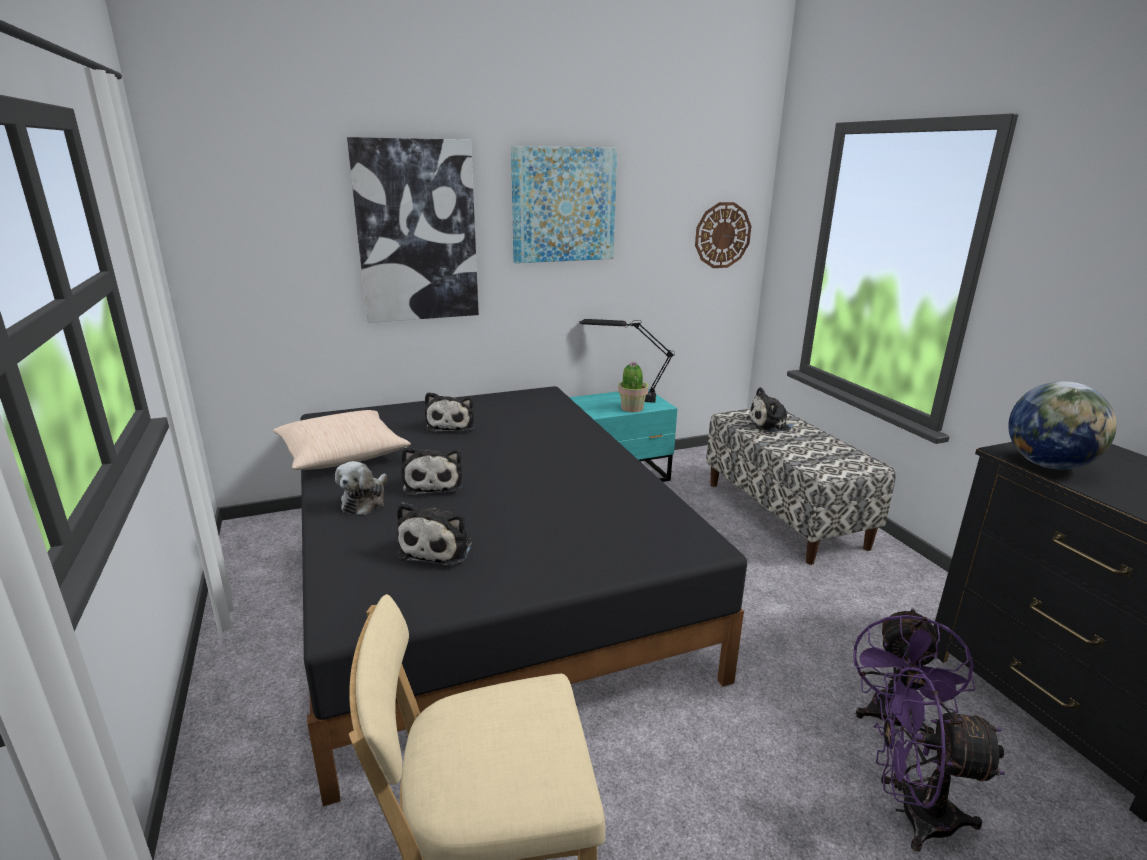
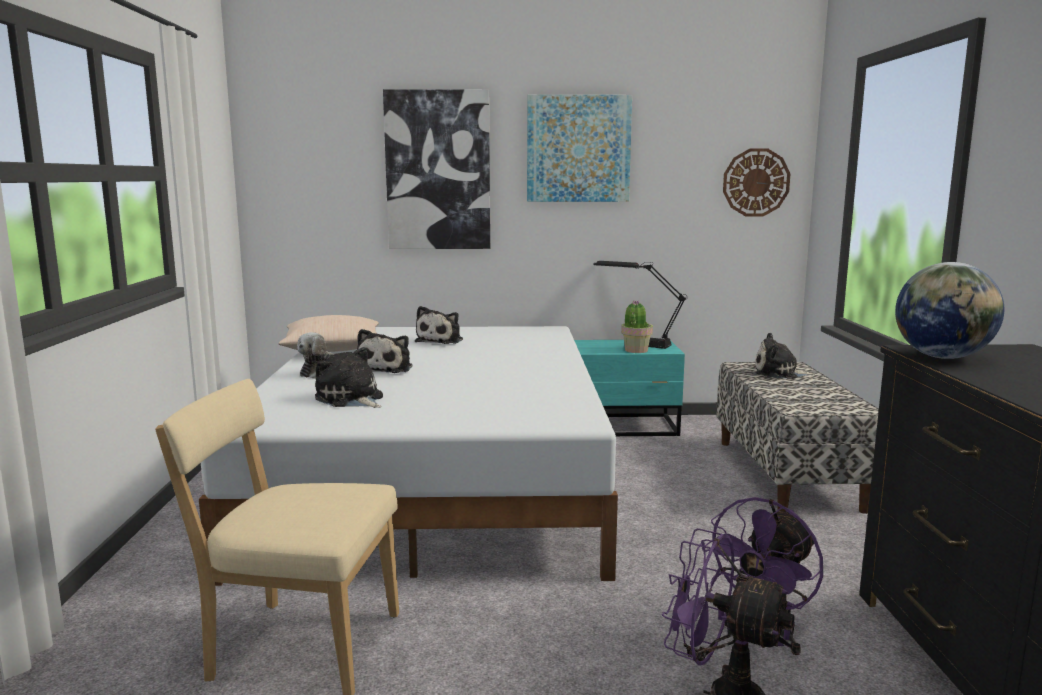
camera: 20 degrees right, 10 degrees down
black bed [300,386,747,806] -> white bed [199,326,618,586]
plush toy [396,502,472,567] -> plush toy turned 105 degrees clockwise [315,347,383,408]

